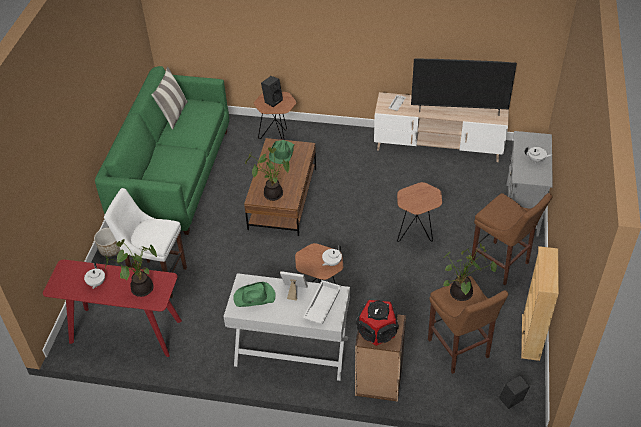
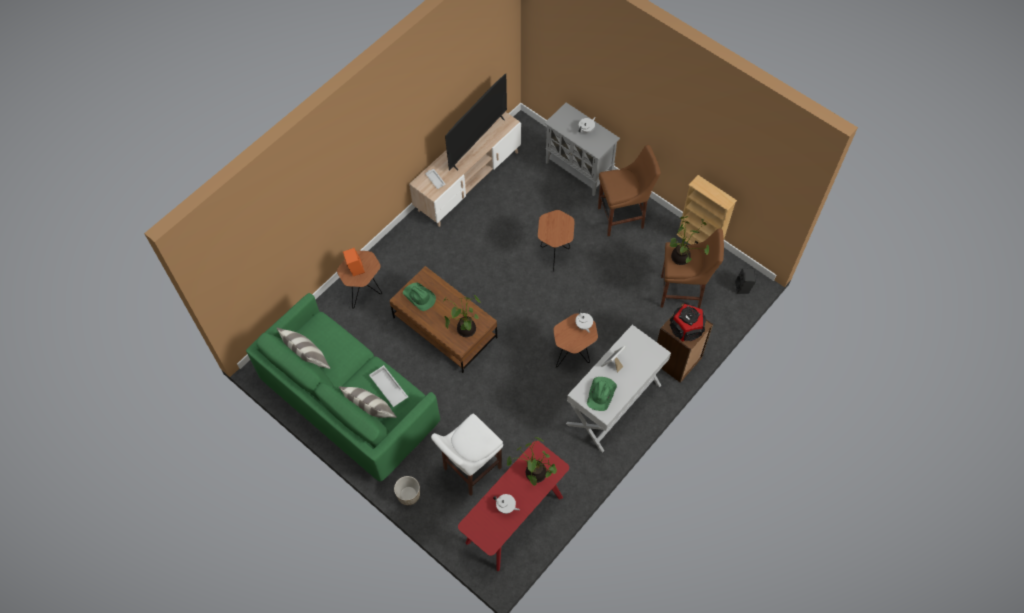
camera: 60 degrees left, 15 degrees up
black speaker [261,76,283,107] -> orange speaker [343,248,365,276]
white tray [303,280,341,324] -> white tray moved to [369,365,408,407]
none -> pillow [339,386,397,418]

